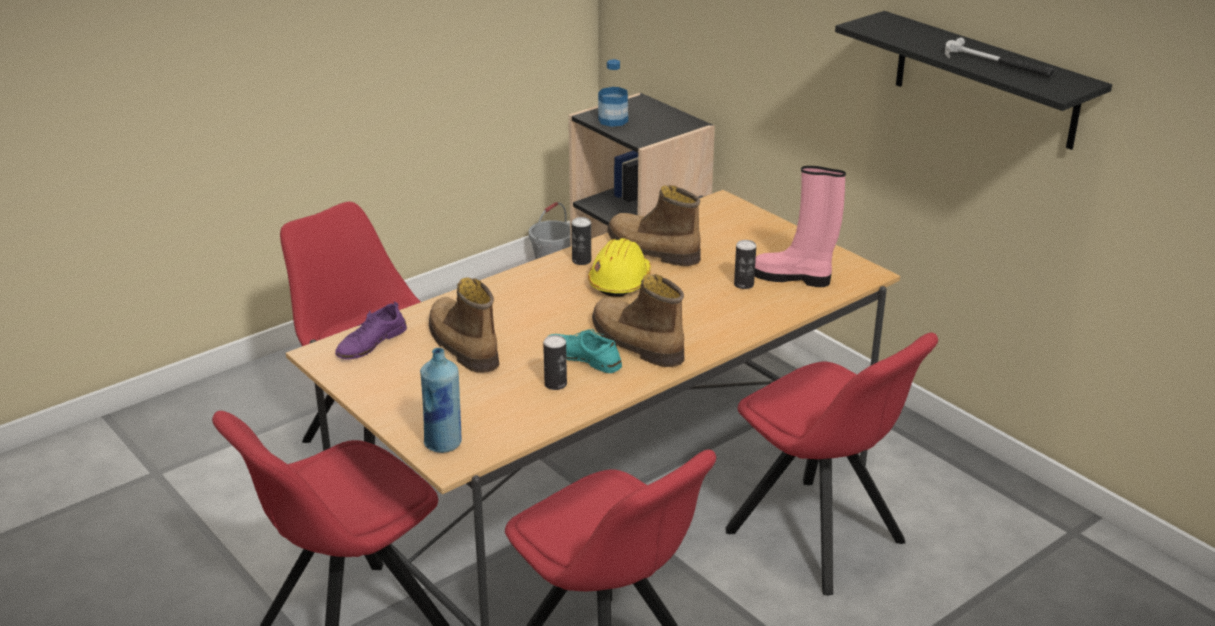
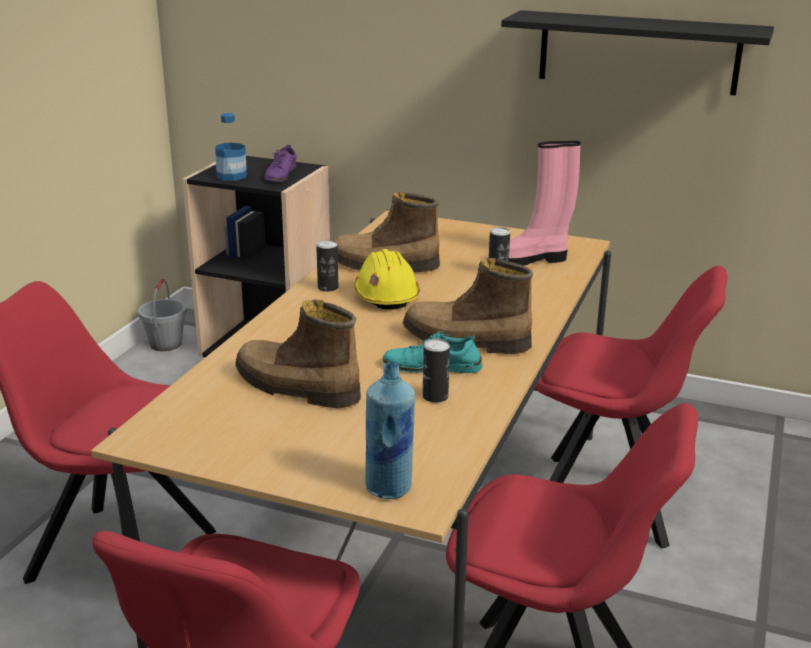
camera: 30 degrees left, 5 degrees down
purple shoe [335,302,407,359] -> purple shoe moved to [265,145,297,182]
hammer [945,37,1054,78] -> none

